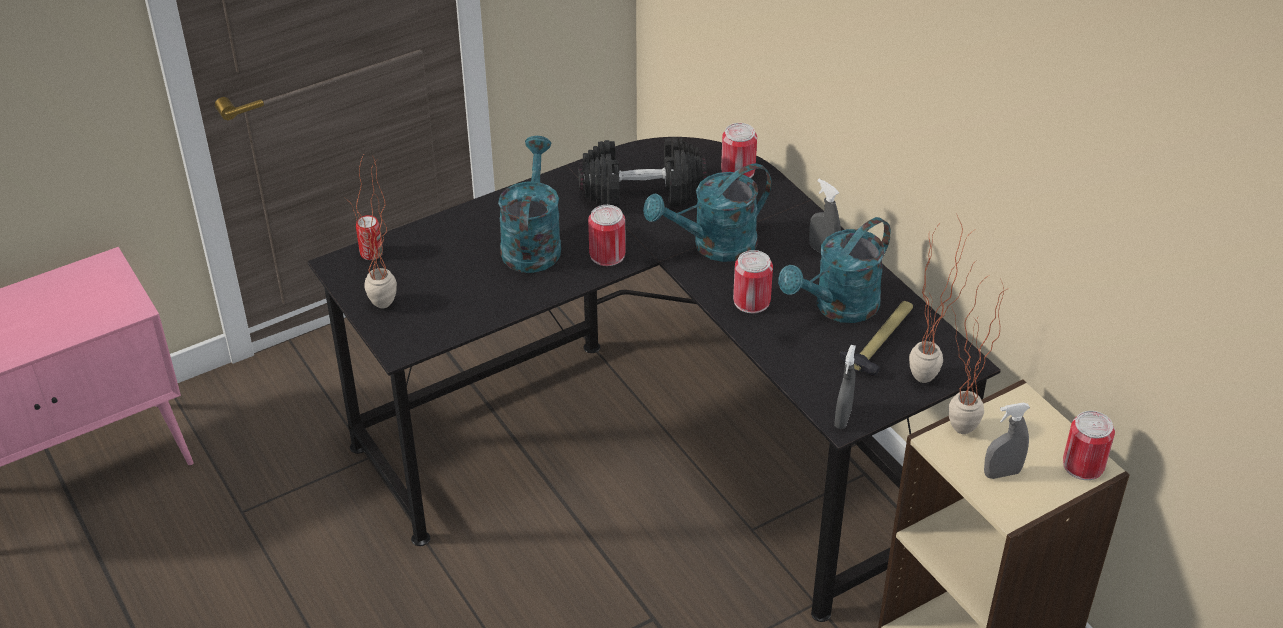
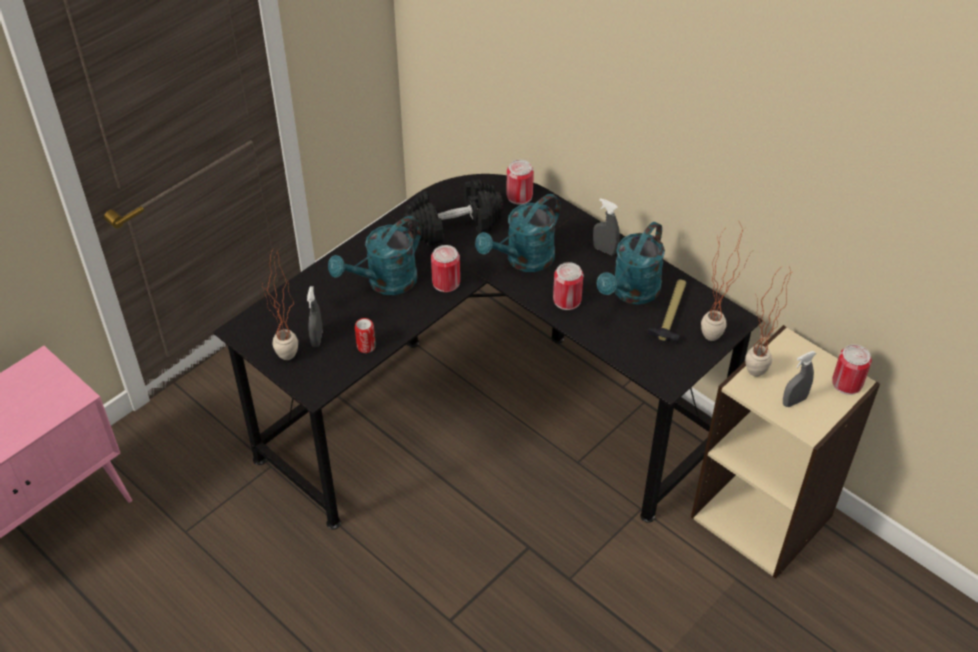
camera: 15 degrees left, 5 degrees up
can [356,215,383,260] -> can moved to [355,318,376,353]
turquoise watering can [498,136,561,273] -> turquoise watering can turned 120 degrees counterclockwise [328,216,422,295]
grey spray bottle [834,345,856,429] -> grey spray bottle moved to [307,286,323,347]

